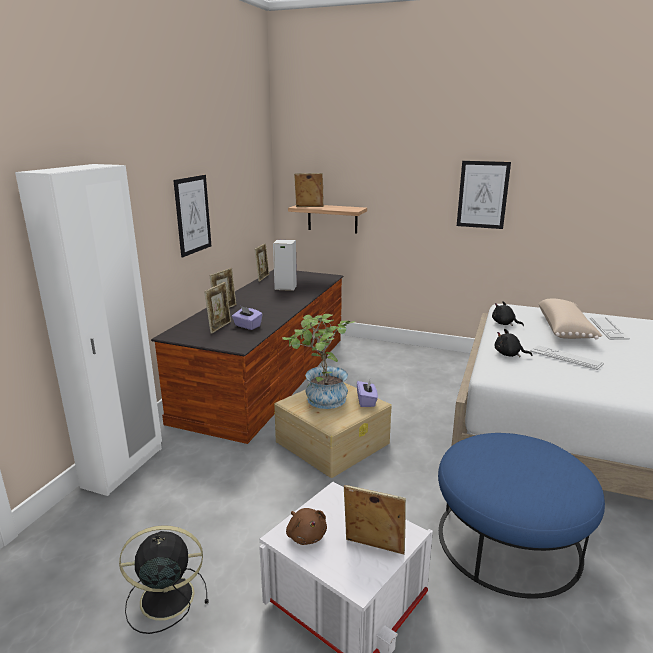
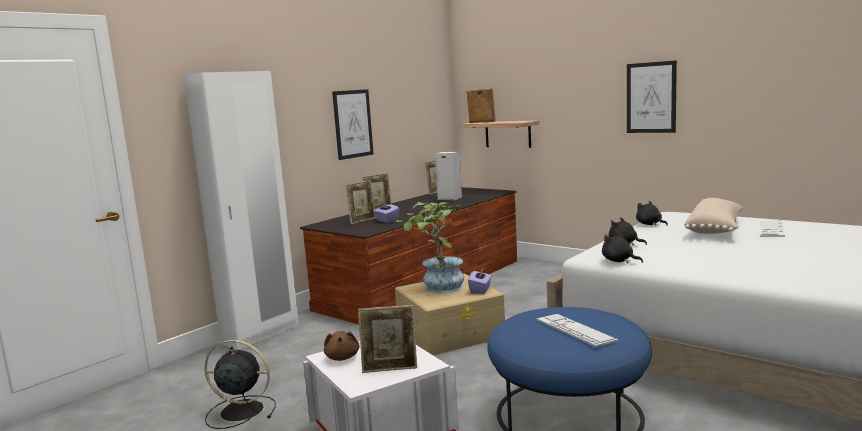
camera: 20 degrees right, 10 degrees down
picture frame [344,485,406,555] -> picture frame turned 135 degrees clockwise [358,305,417,373]
keyboard [530,345,604,370] -> keyboard moved to [537,314,618,347]
none -> black plush toy [602,232,643,263]

